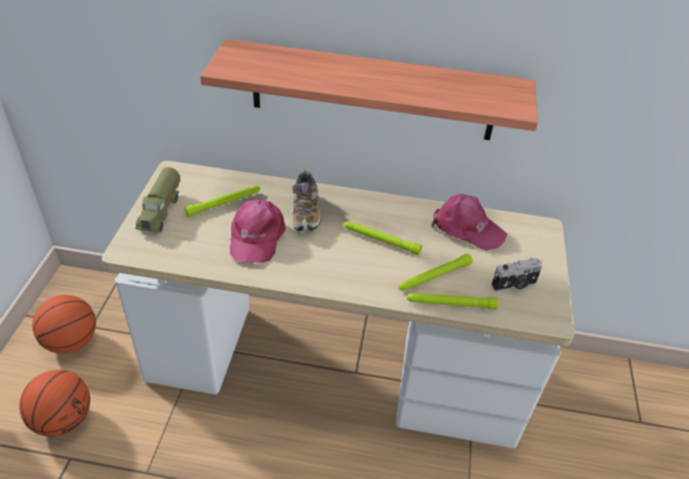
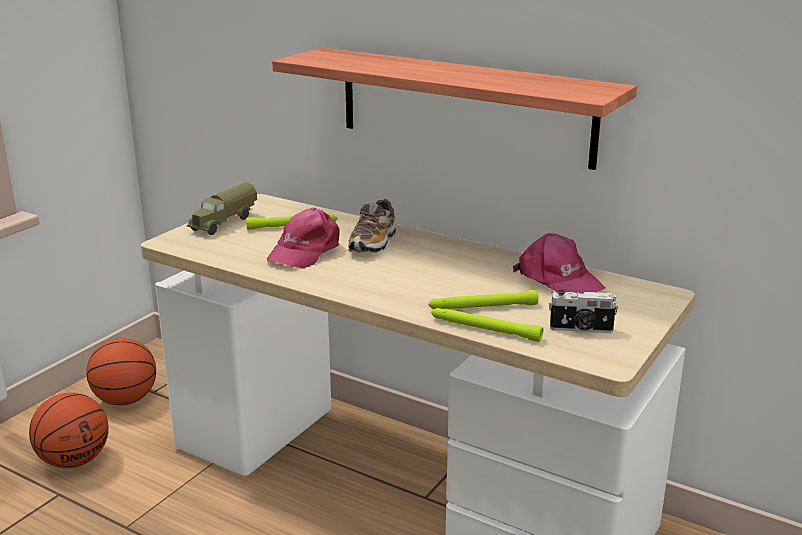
camera: 25 degrees right, 20 degrees down
green flashlight [343,221,422,255] -> none

